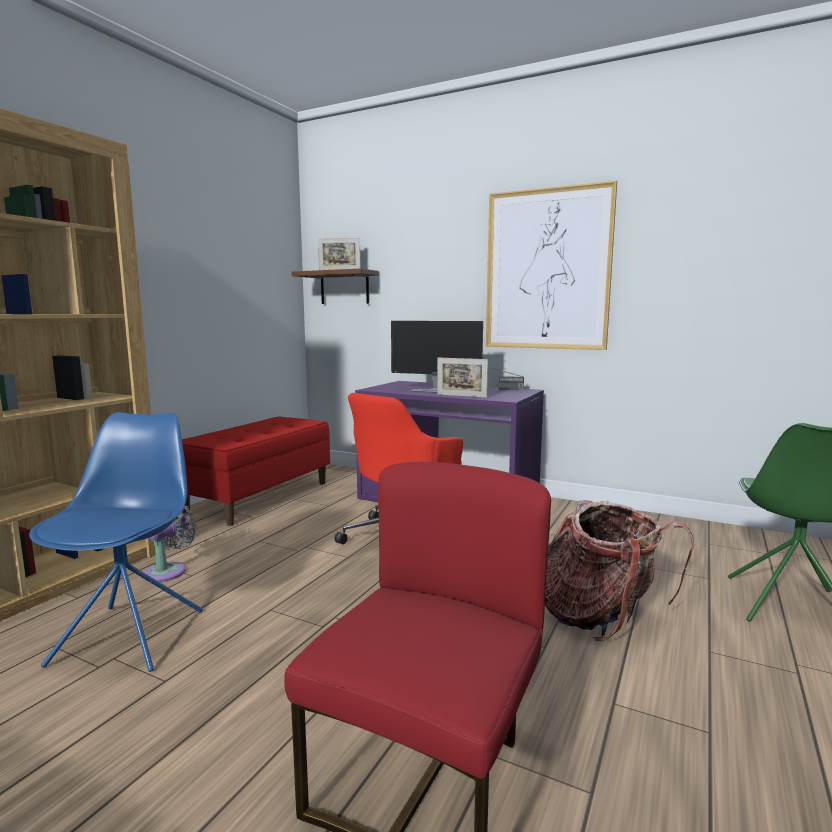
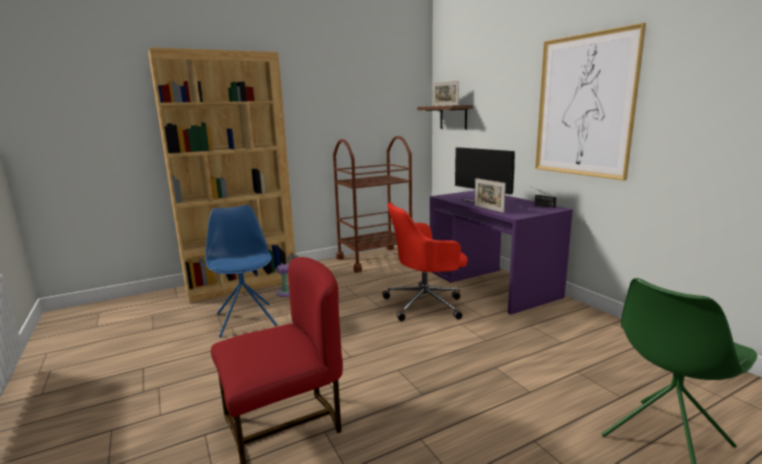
camera: 35 degrees right, 5 degrees up
blue chair [29,412,203,672] -> blue chair turned 60 degrees counterclockwise [205,205,277,337]
red bench [182,416,330,526] -> brown cart [333,136,412,272]
backpack [545,500,694,641] -> none

